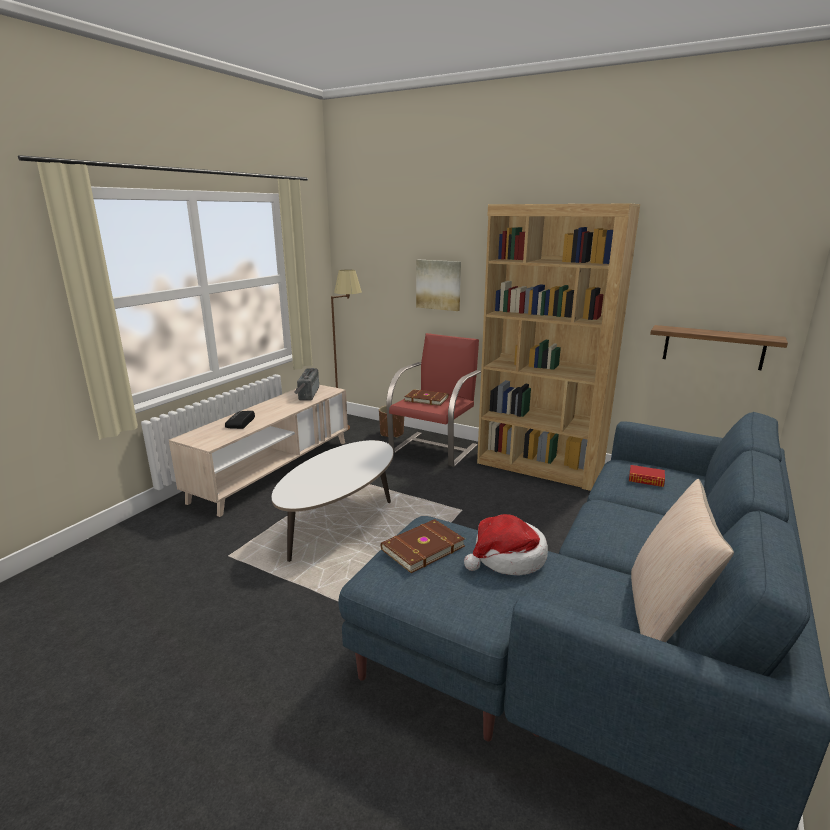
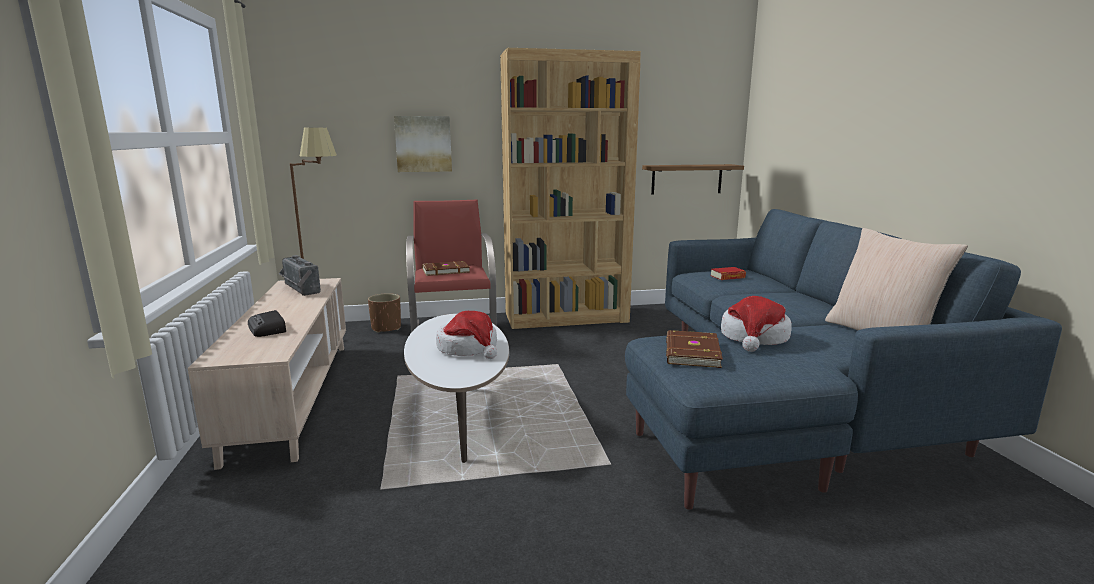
camera: 40 degrees left, 5 degrees down
none -> hat [436,311,497,359]

